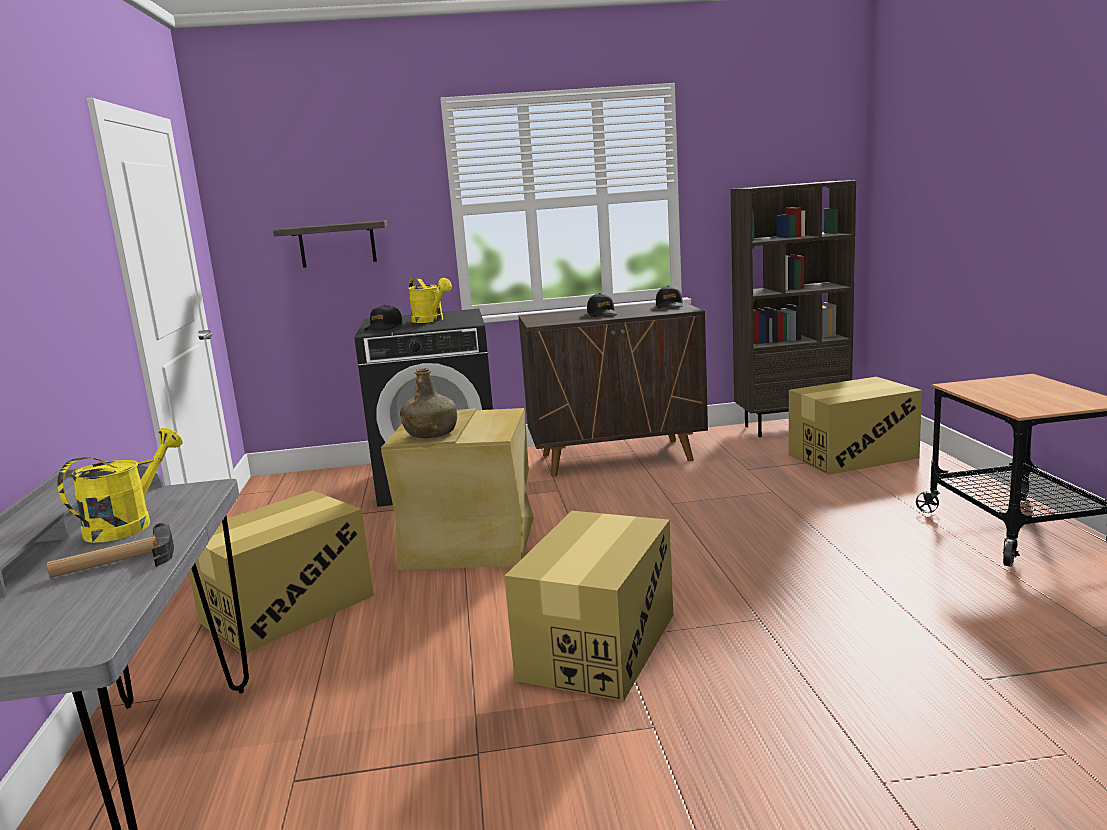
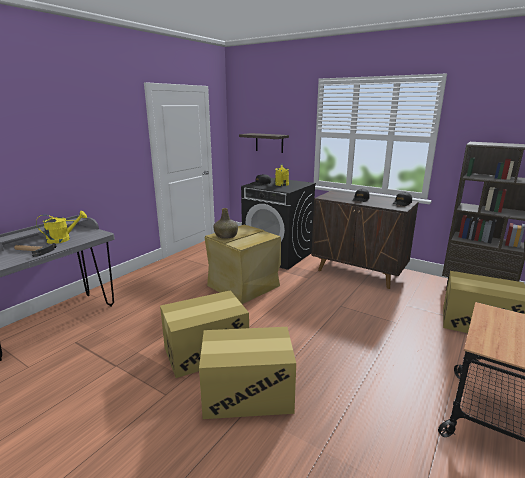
camera: 40 degrees right, 5 degrees up
cardboard box [189,490,374,653] -> cardboard box moved to [199,327,296,419]

